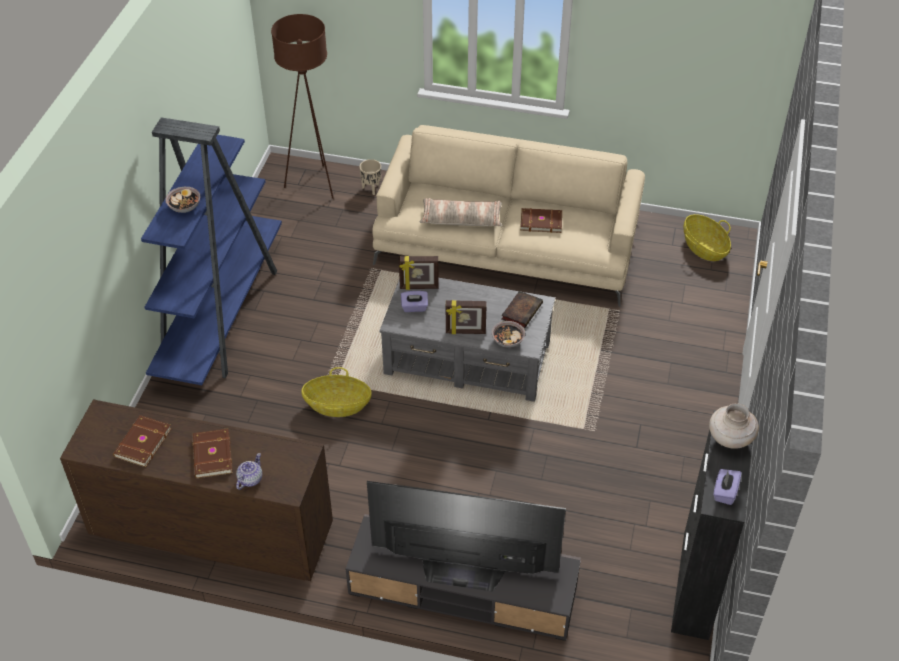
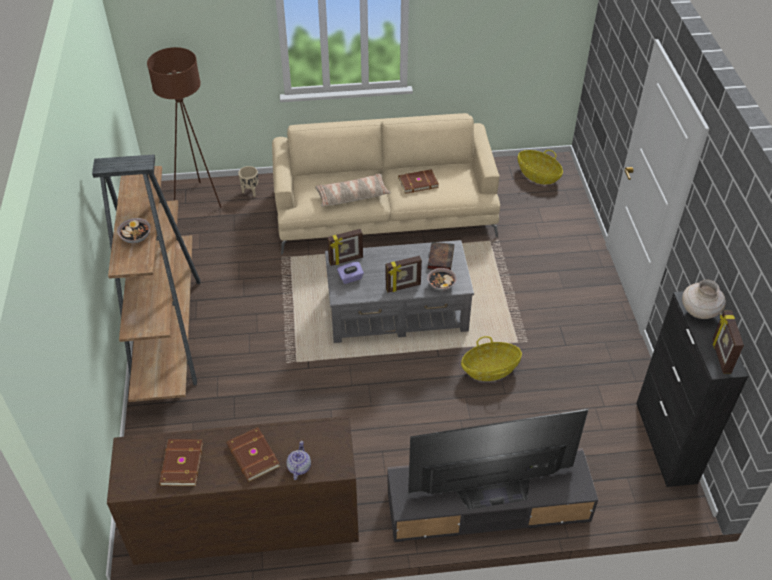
camera: 20 degrees left, 0 degrees up
blue bookcase [141,117,282,385] -> brown bookcase [92,154,200,402]
basket [302,367,372,417] -> basket moved to [461,336,522,381]
purple tissue box [714,469,742,505] -> picture frame [712,311,744,374]

